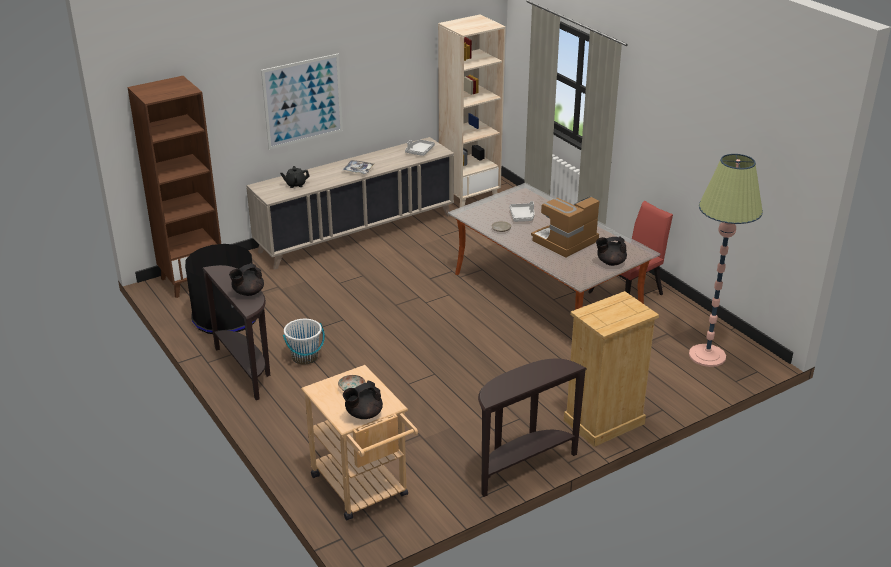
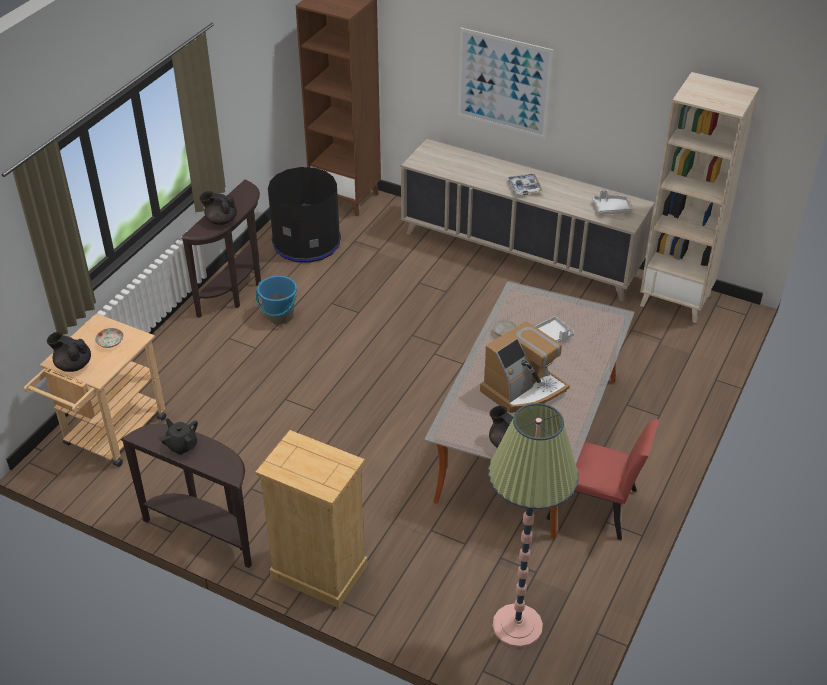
camera: 60 degrees right, 10 degrees up
black teapot [280,166,310,188] -> black teapot moved to [161,418,198,455]
white bucket [283,319,325,365] -> blue bucket [256,276,297,324]
coffee machine [531,196,599,257] -> coffee machine turned 120 degrees clockwise [480,321,570,413]

